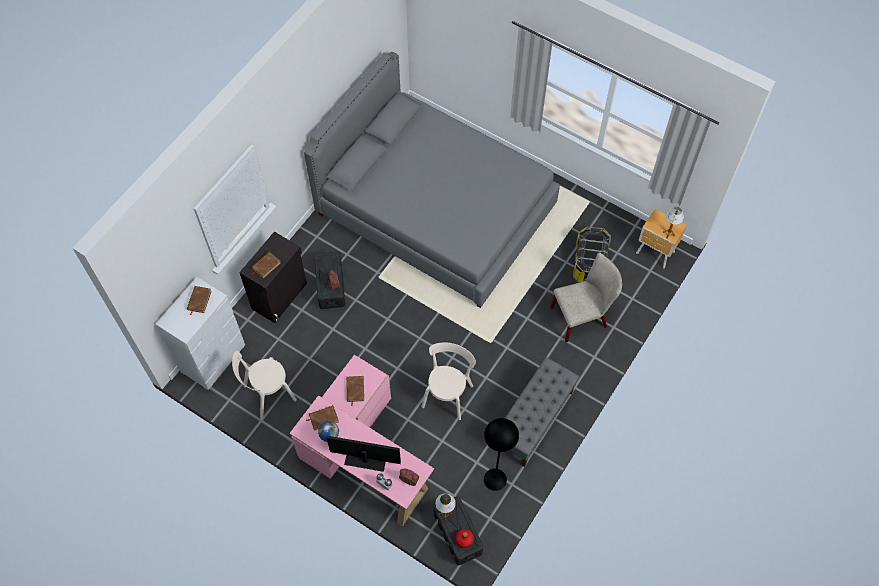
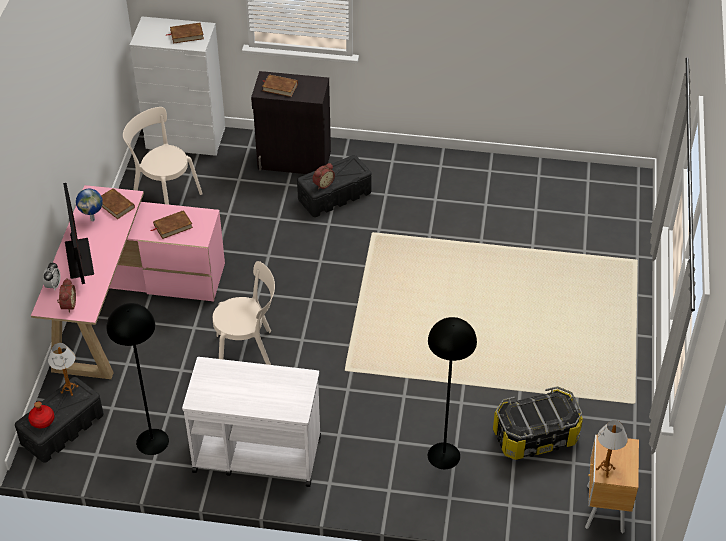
camera: 65 degrees right, 15 degrees down
grey bed [304,52,560,308] -> none
grey bench [505,357,579,467] -> white cart [182,357,321,487]
beige chair [550,252,622,342] -> black floor lamp [428,317,477,469]

